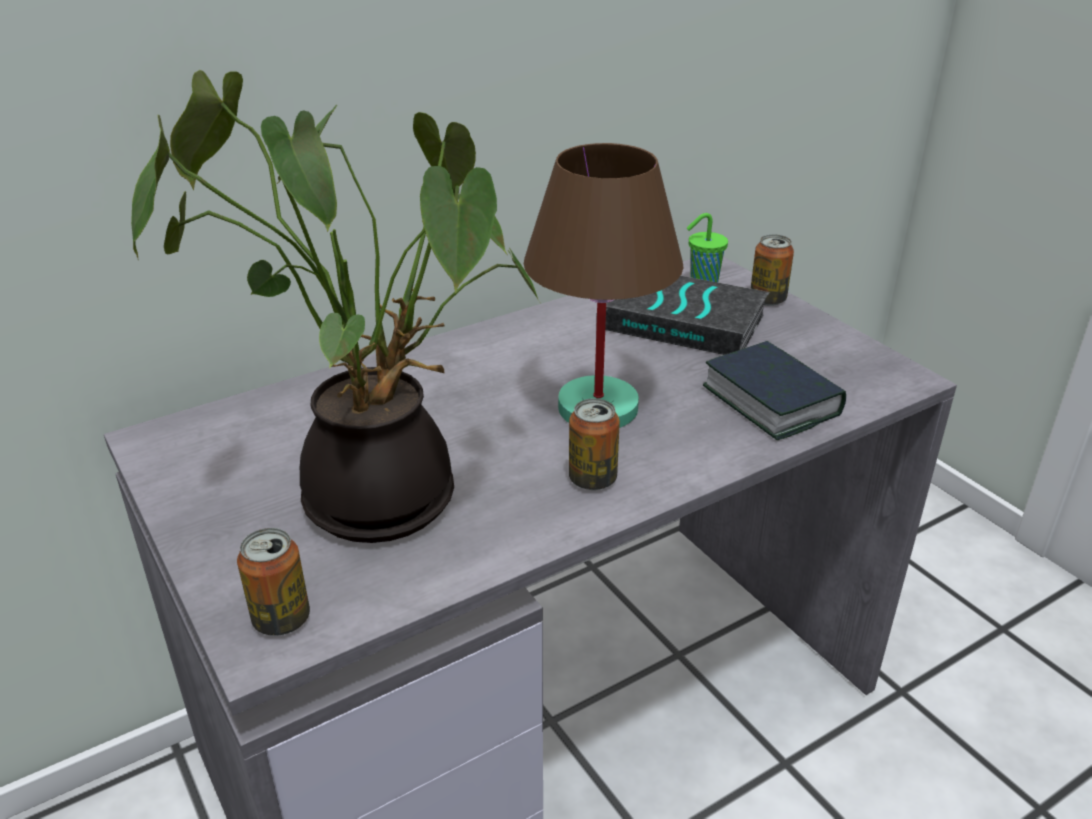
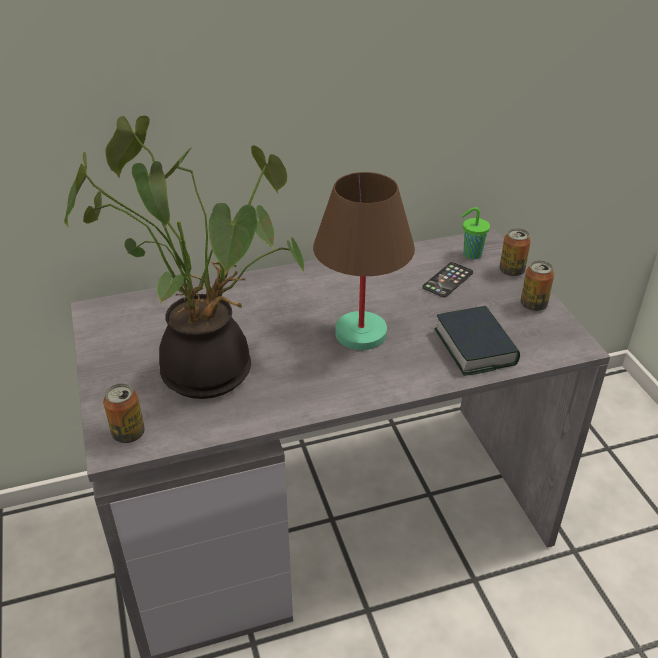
camera: 15 degrees right, 5 degrees up
can [569,398,620,490] -> can moved to [521,260,554,311]
book [605,276,770,355] -> phone [422,262,473,297]

